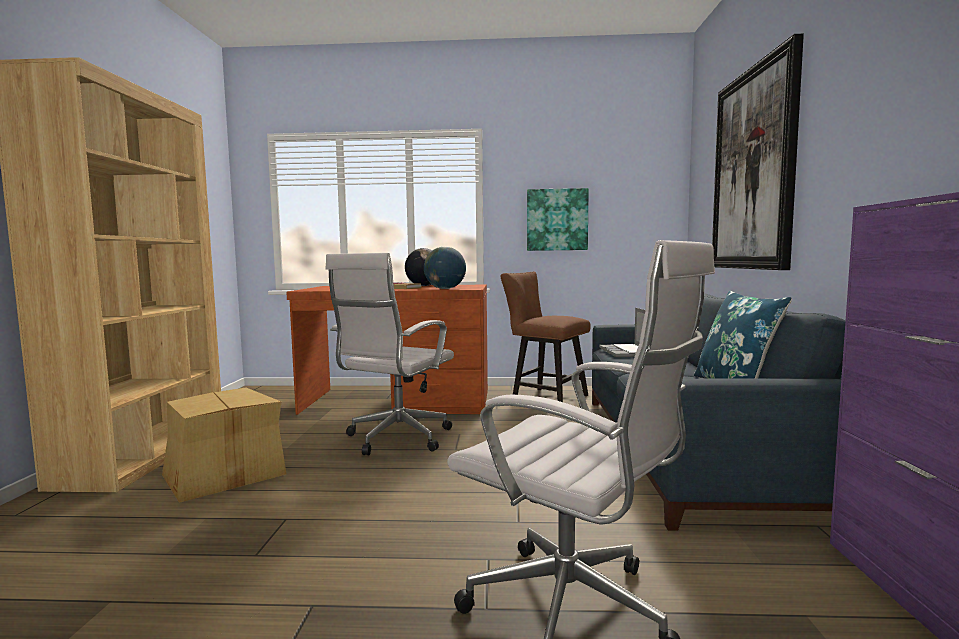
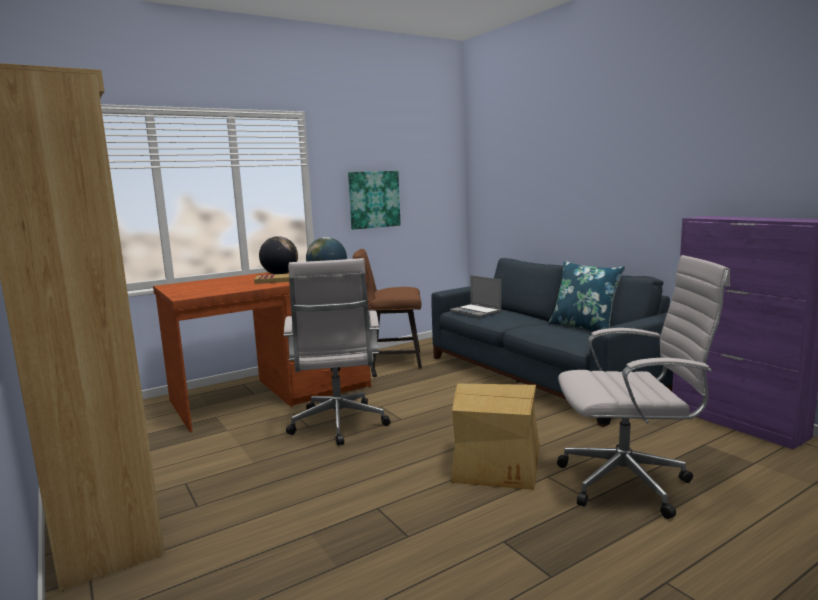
camera: 35 degrees left, 5 degrees up
cardboard box [162,387,286,503] -> cardboard box moved to [451,383,540,490]
picture [712,34,804,270] -> none

